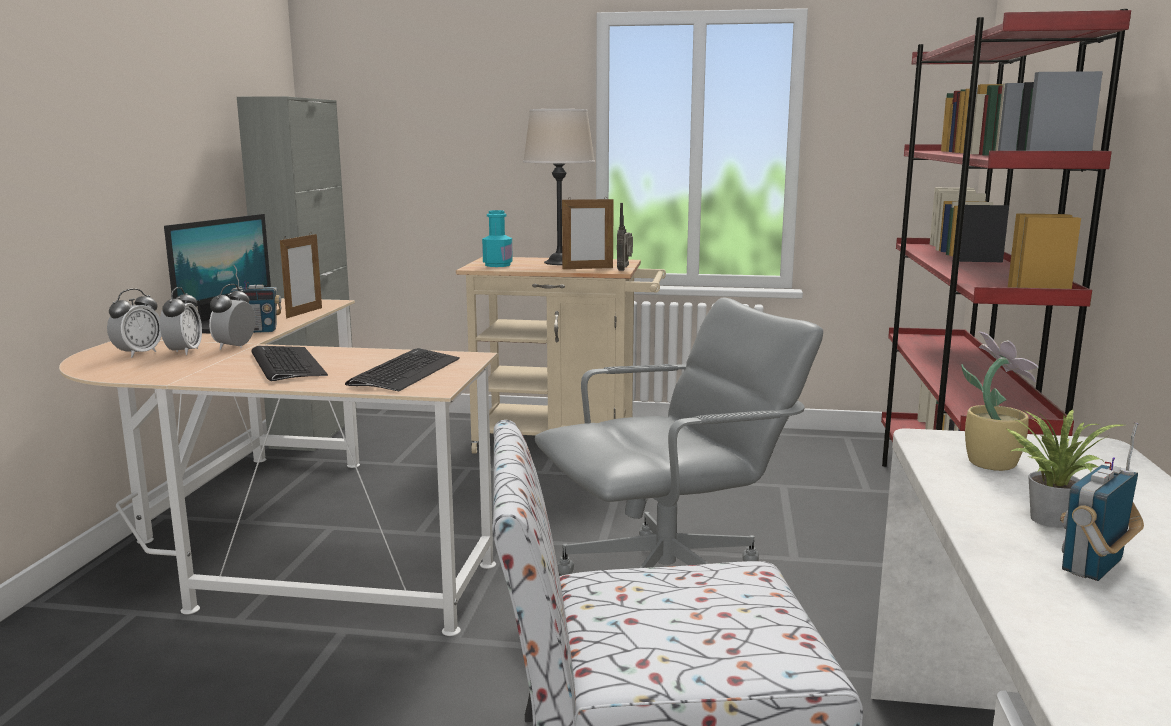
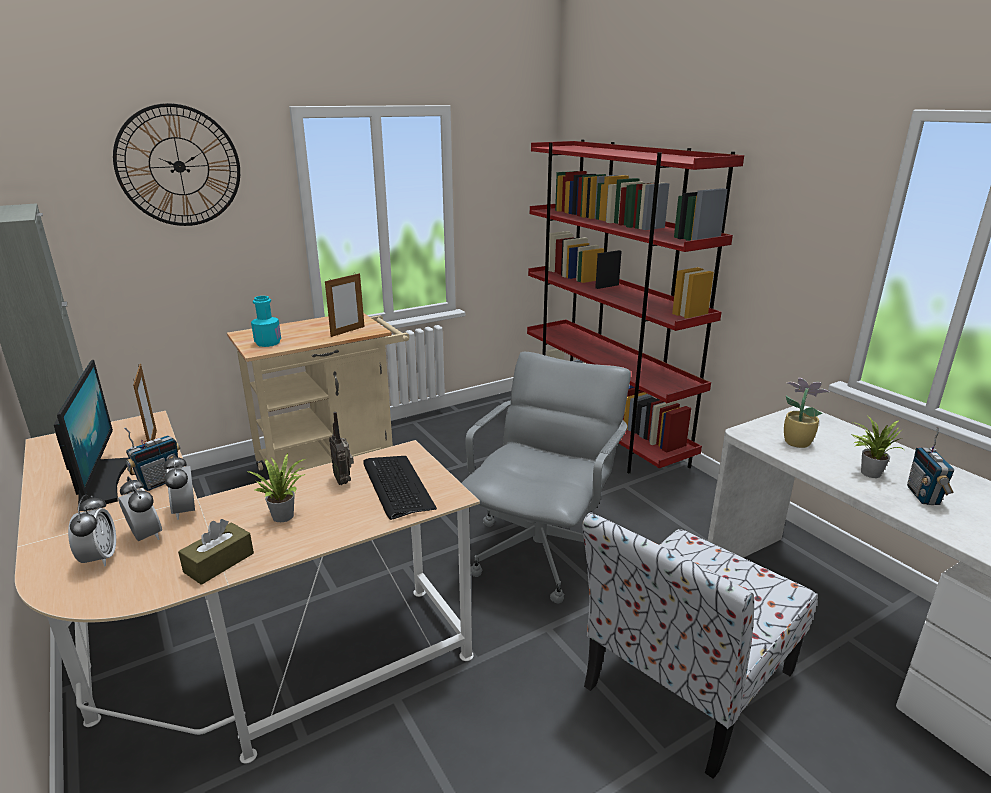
camera: 40 degrees left, 10 degrees up
keyboard [251,346,328,381] -> potted plant [246,453,306,522]
beige table lamp [523,109,595,265] -> none
radio [617,203,633,271] -> radio moved to [329,412,354,485]
none -> wall clock [113,103,240,226]
none -> brown tissue box [178,519,254,585]

